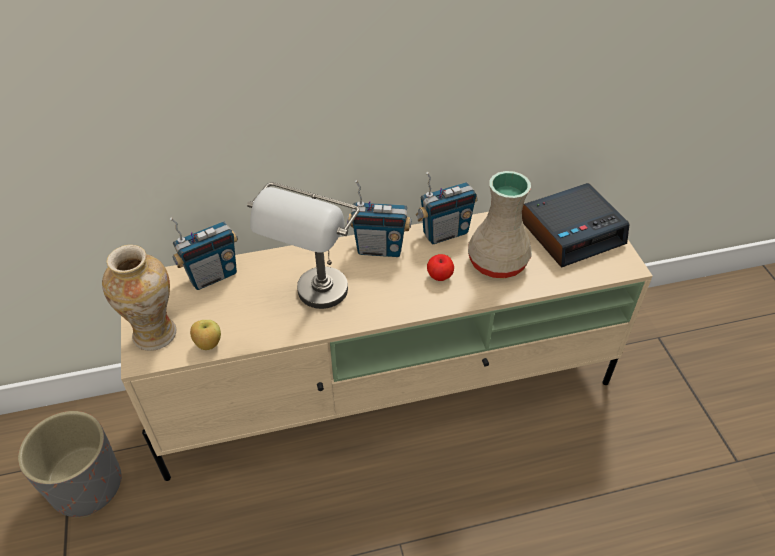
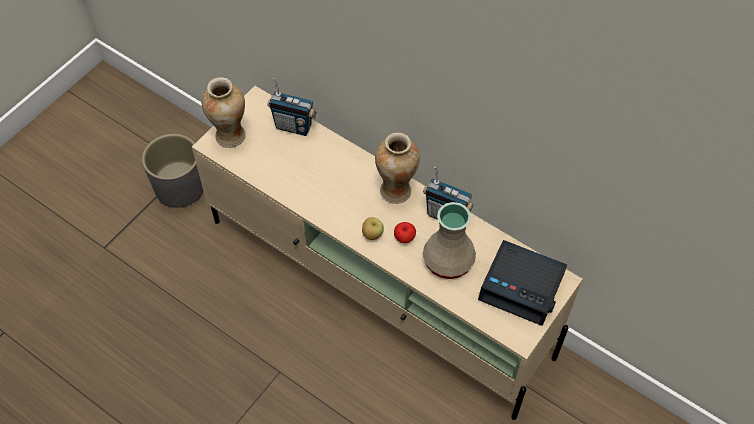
camera: 50 degrees right, 10 degrees up
apple [190,320,221,350] -> apple moved to [362,217,384,240]
grey table lamp [247,182,360,309] -> none
radio [347,180,411,257] -> vase [375,132,420,204]

